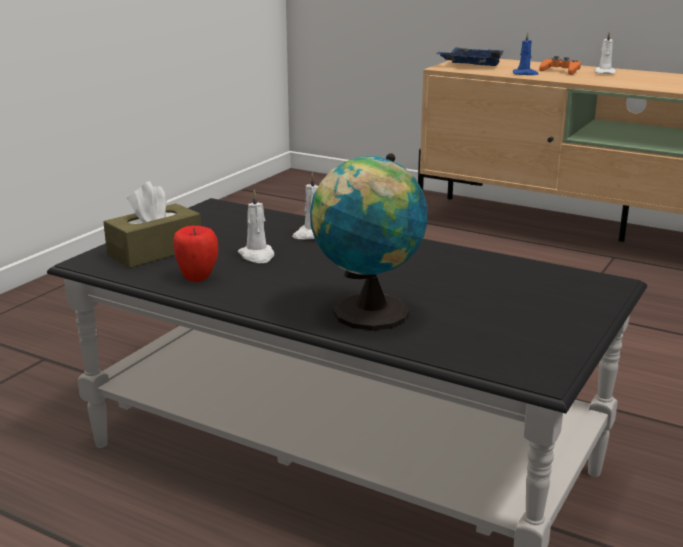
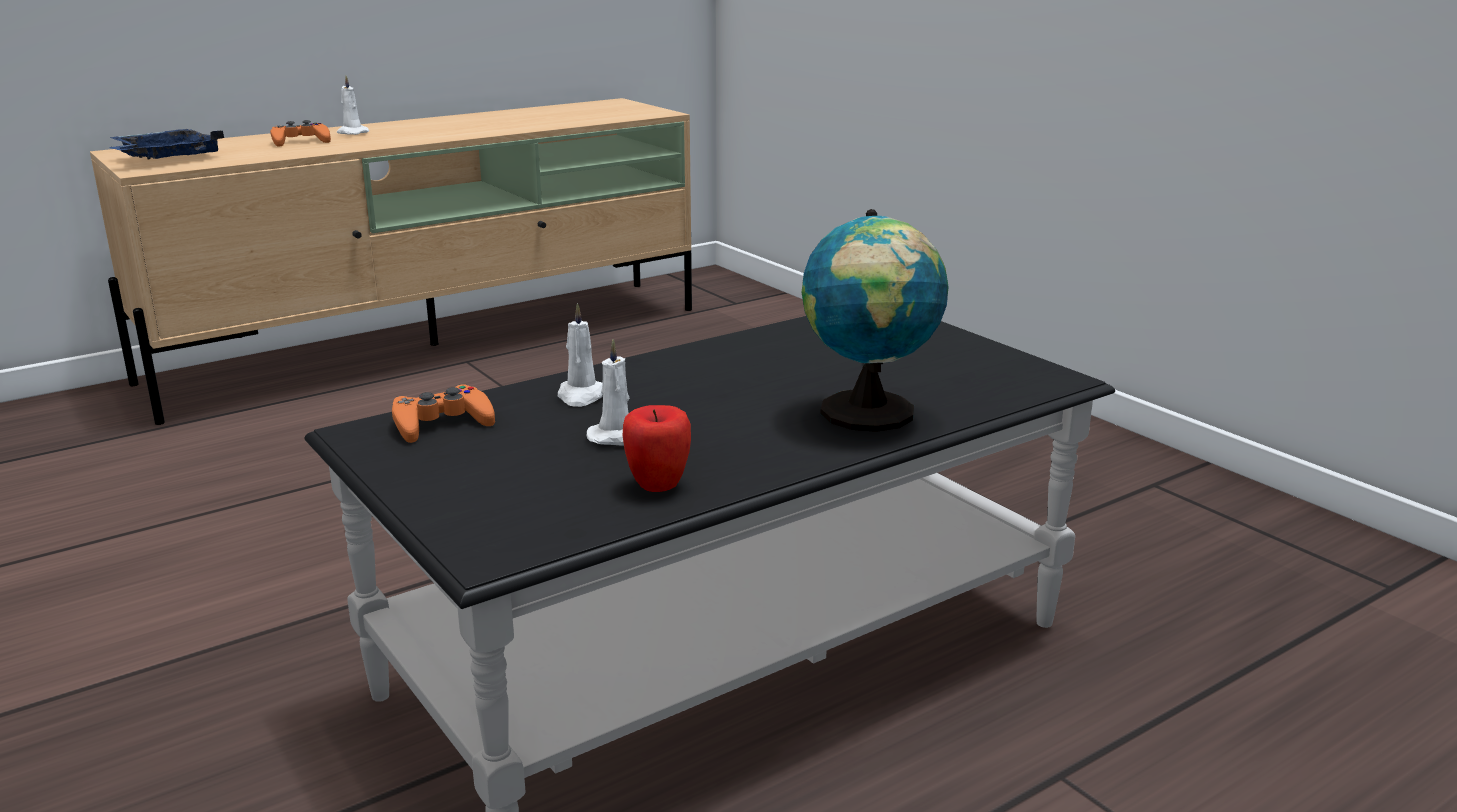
camera: 65 degrees left, 0 degrees up
brown tissue box [104,181,201,268] -> none
blue candle [513,32,538,75] -> none
none -> orange game controller [392,384,495,443]

